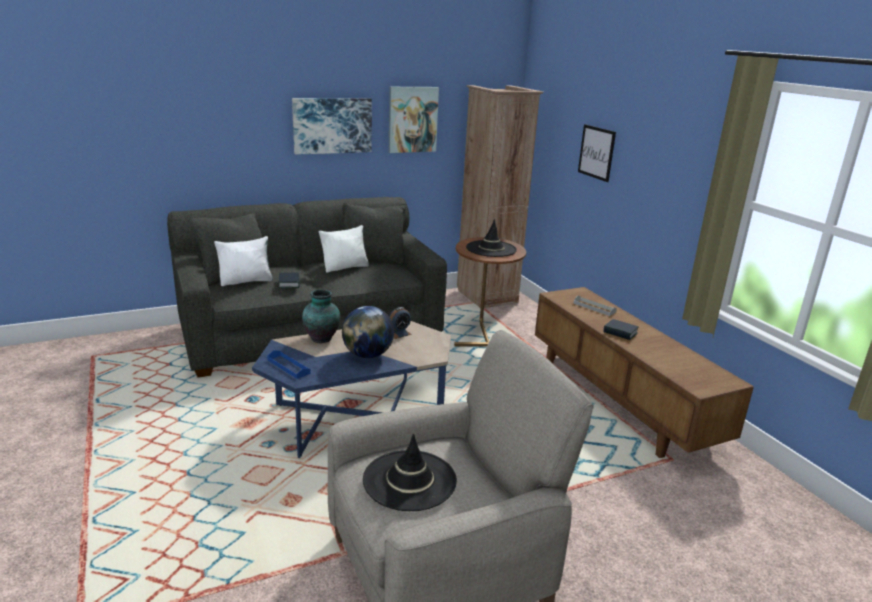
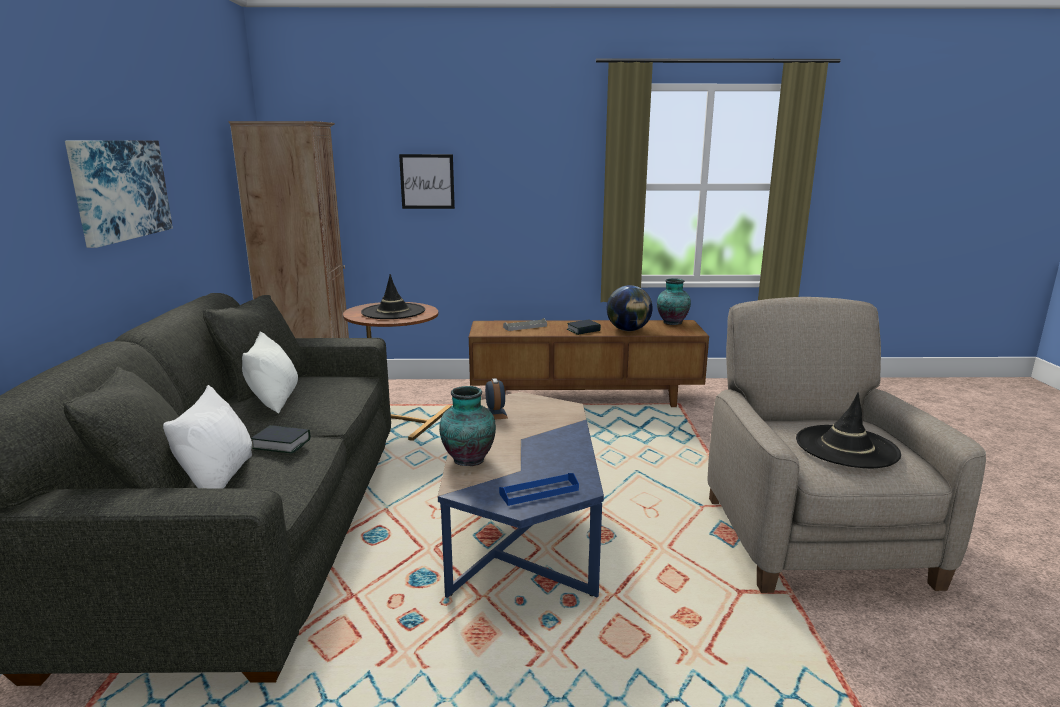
camera: 65 degrees left, 5 degrees down
globe [342,306,394,358] -> globe moved to [607,285,653,331]
picture [389,87,439,153] -> none
none -> vase [657,278,691,325]

